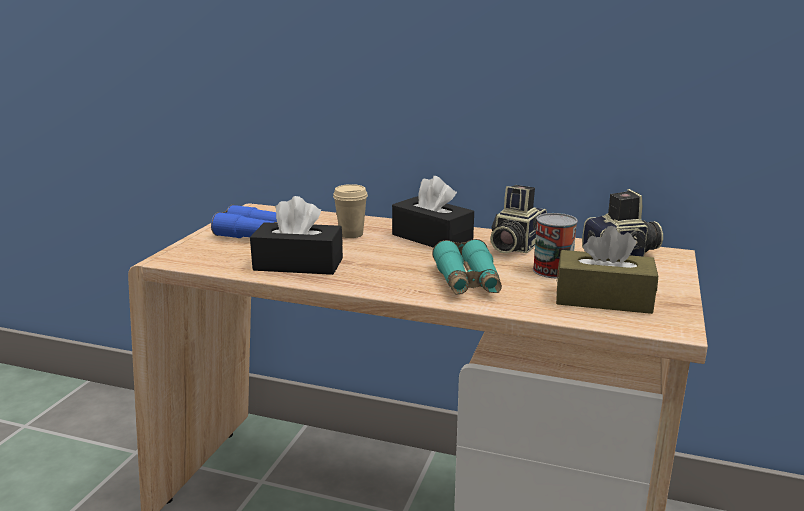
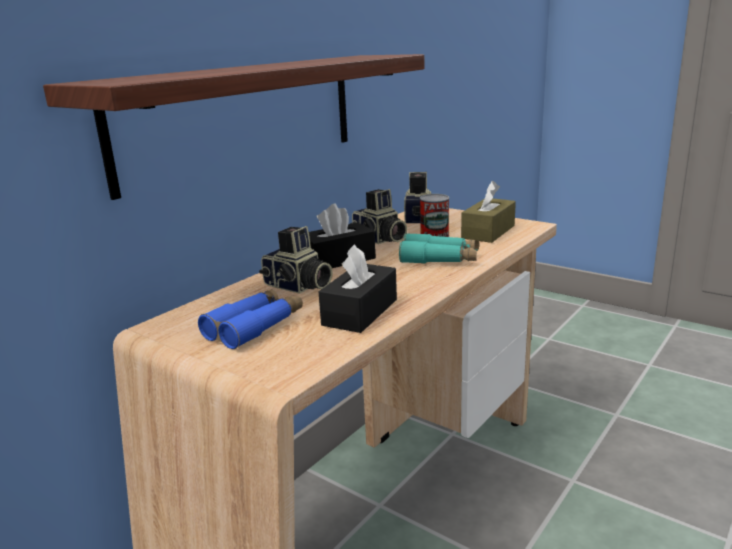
camera: 70 degrees left, 0 degrees up
beige cup [333,184,368,238] -> camera [259,226,333,294]
none -> shelf [43,54,424,200]

